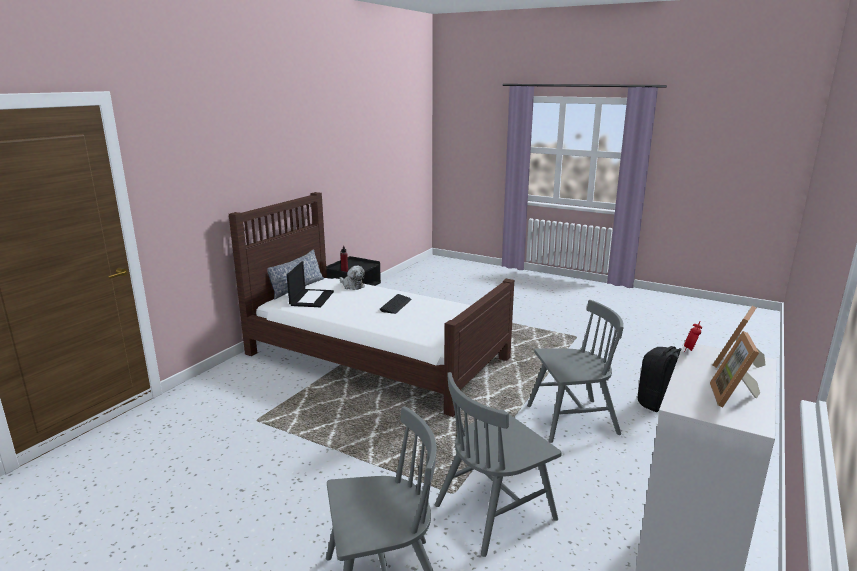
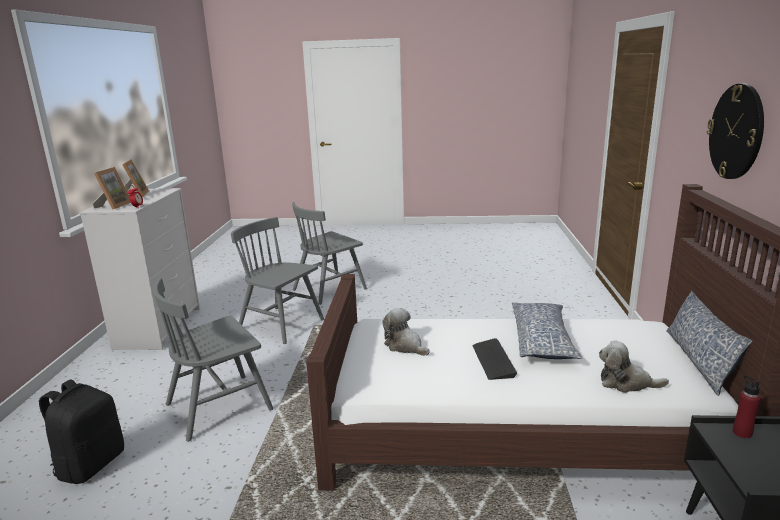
camera: 155 degrees right, 0 degrees up
laptop [287,261,334,307] -> none
grey chair [435,372,562,557] -> grey chair turned 90 degrees counterclockwise [231,217,324,344]
none -> plush toy [382,308,430,356]
none -> pillow [512,302,583,359]
none -> wall clock [707,84,764,179]

